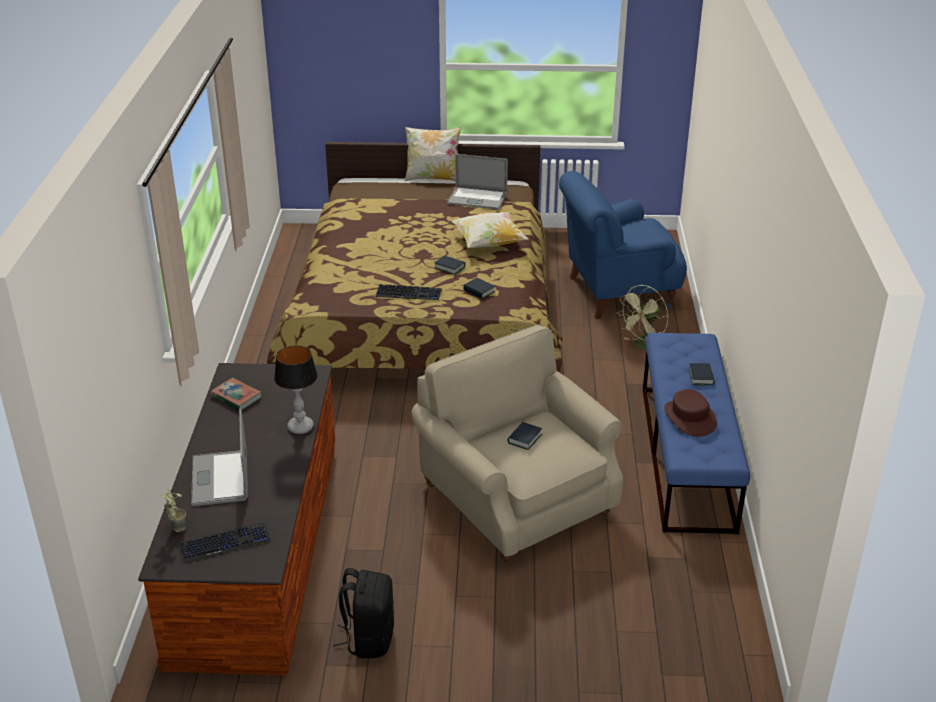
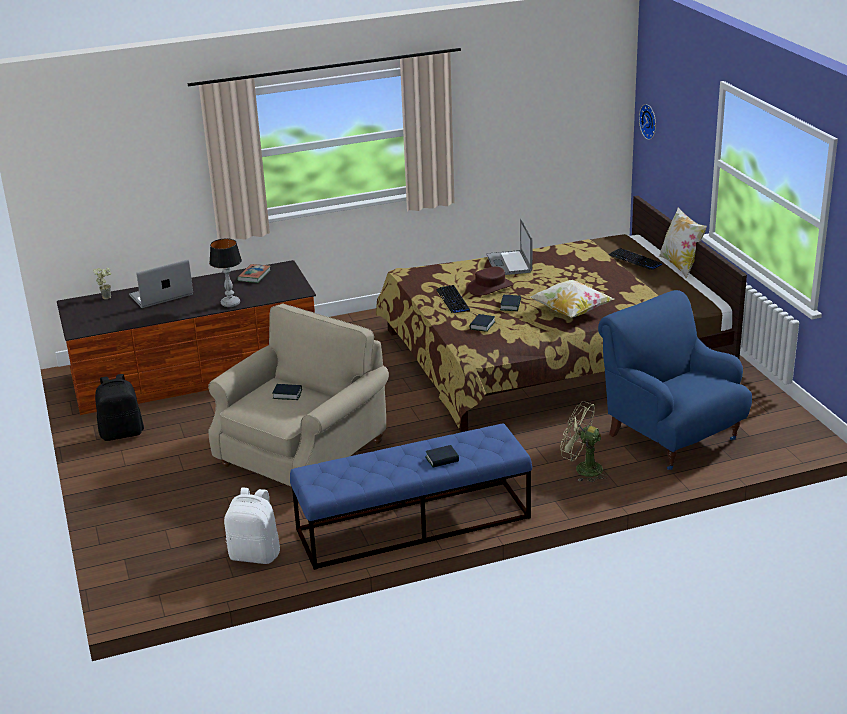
camera: 70 degrees right, 5 degrees down
keyboard [179,522,271,564] -> keyboard moved to [609,248,663,270]
laptop [447,154,508,209] -> laptop moved to [486,218,532,275]
brown hat [664,389,717,437] -> brown hat moved to [467,267,513,296]
none -> white backpack [224,488,280,564]
none -> wall clock [639,104,656,140]

